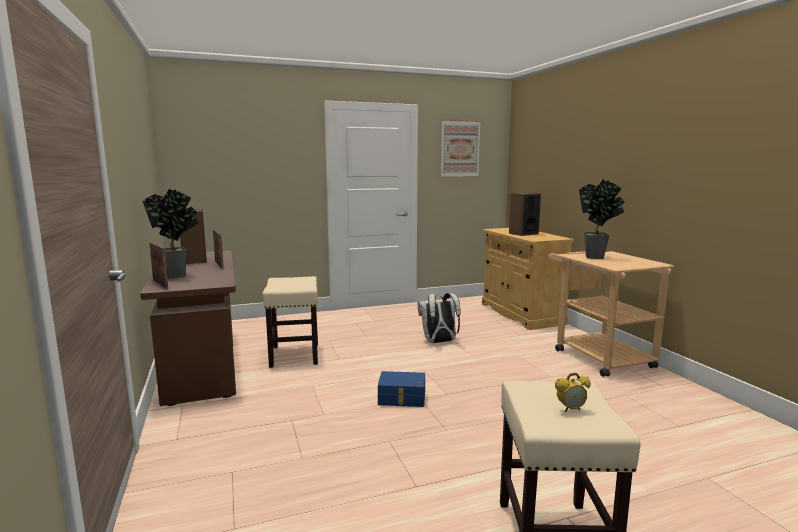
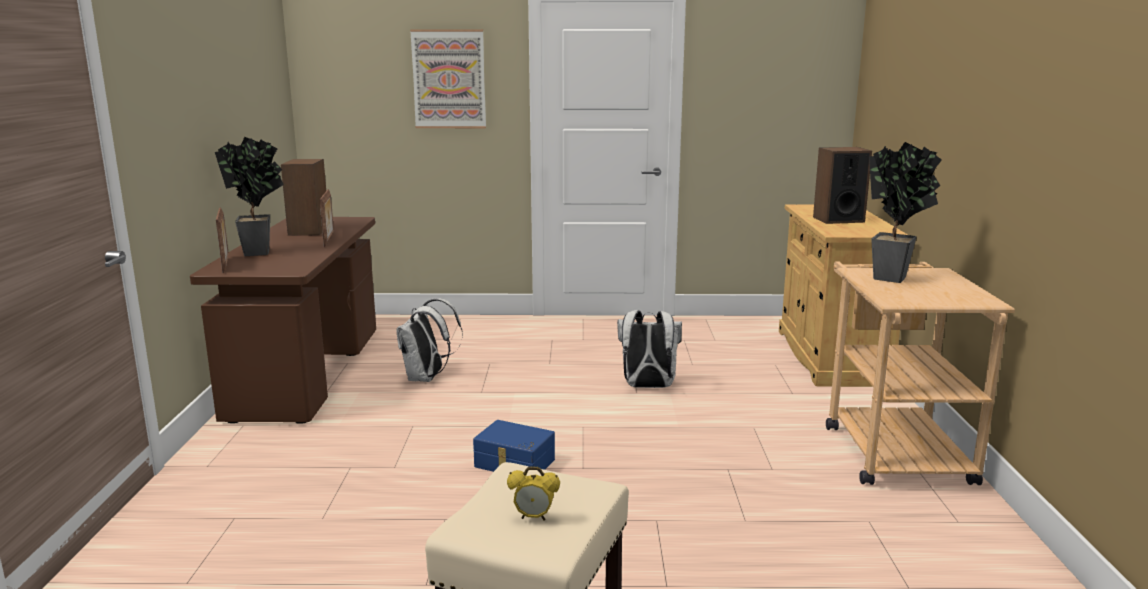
camera: 20 degrees right, 5 degrees up
beige stool [263,276,318,368] -> white backpack [397,298,463,382]
picture [441,119,481,178] -> picture moved to [410,29,486,128]

